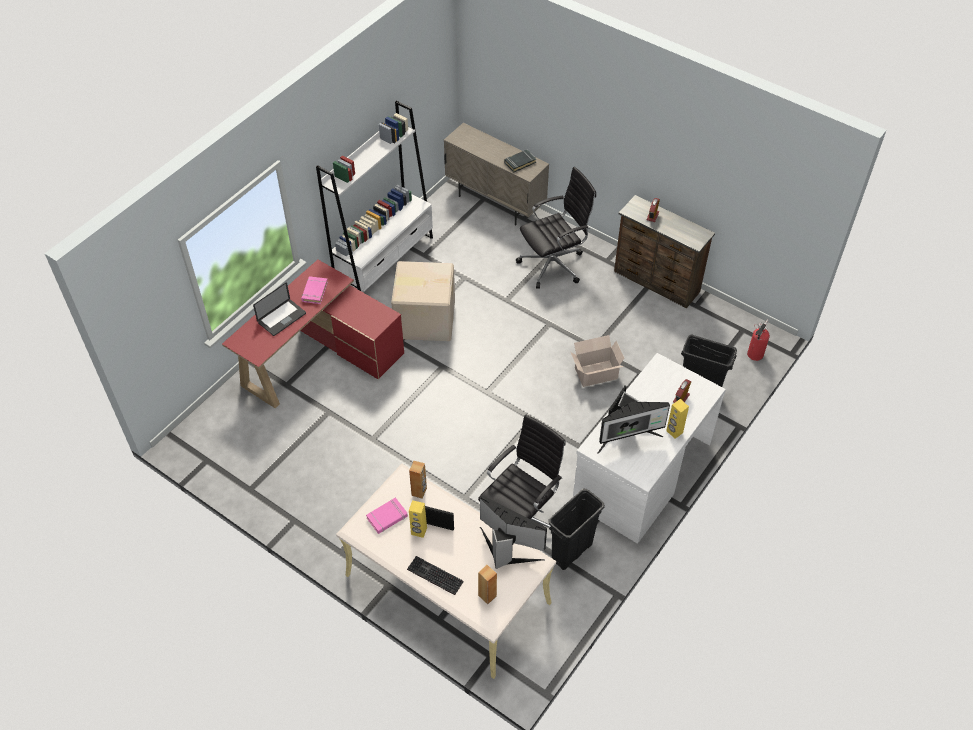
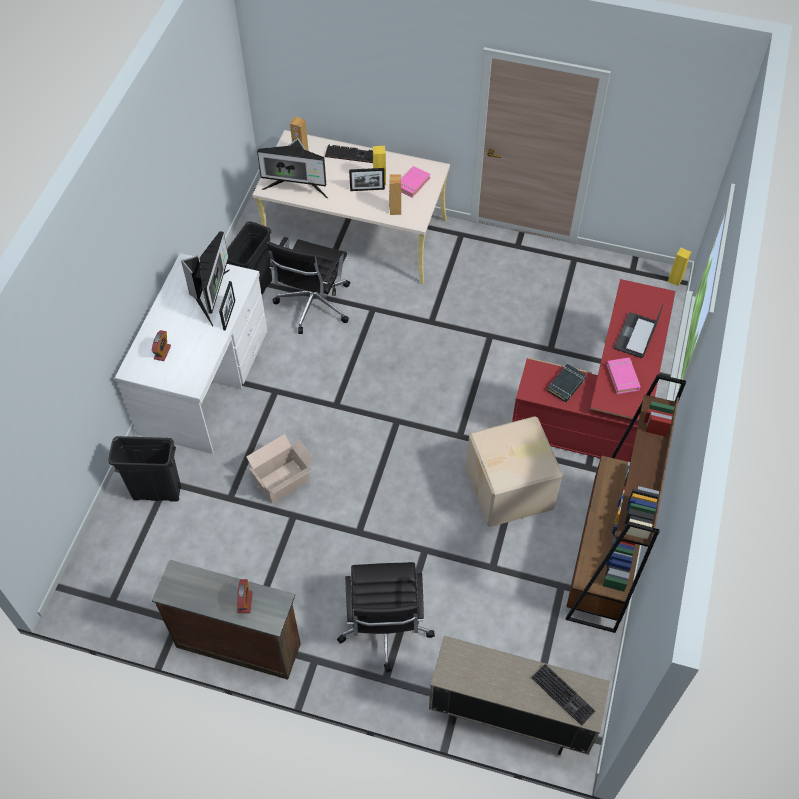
camera: 160 degrees right, 5 degrees up
white bookcase [316,101,433,292] -> brown bookcase [565,374,686,633]
black book [504,149,536,172] -> black book moved to [547,364,586,402]
black office chair [516,167,596,289] -> black office chair turned 45 degrees counterclockwise [337,562,435,673]
monitor [597,392,670,454] -> monitor turned 135 degrees clockwise [181,231,230,327]
yellow speaker [666,399,689,439] -> yellow speaker moved to [668,247,691,286]
fire extinguisher [747,319,770,361] -> none
none -> keyboard [531,664,595,726]

